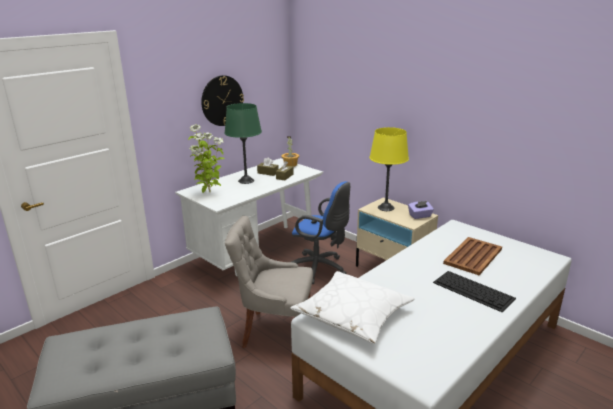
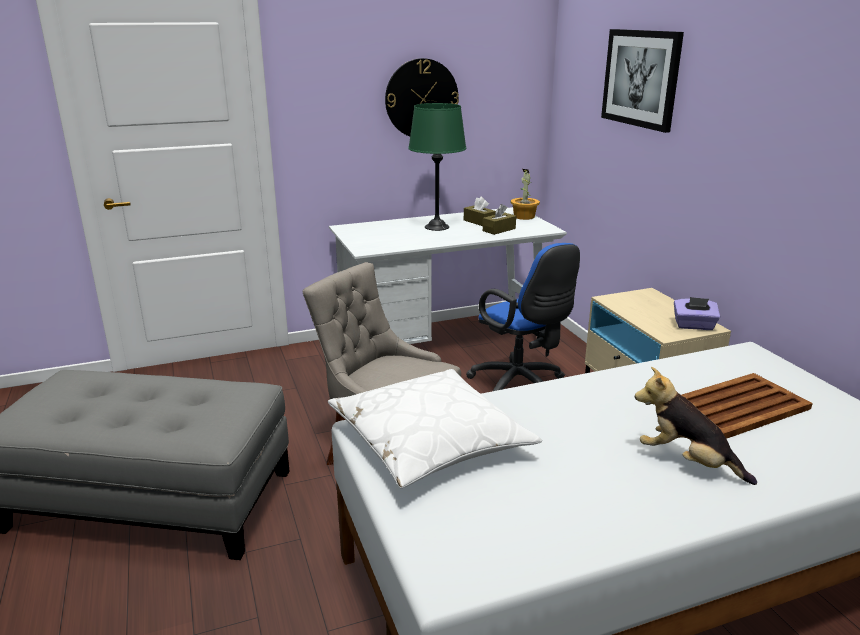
camera: 25 degrees right, 0 degrees up
potted plant [188,125,225,193] -> none
yellow table lamp [369,127,409,211] -> none
keyboard [433,271,516,312] -> plush toy [635,366,757,485]
none -> picture [601,29,684,133]

